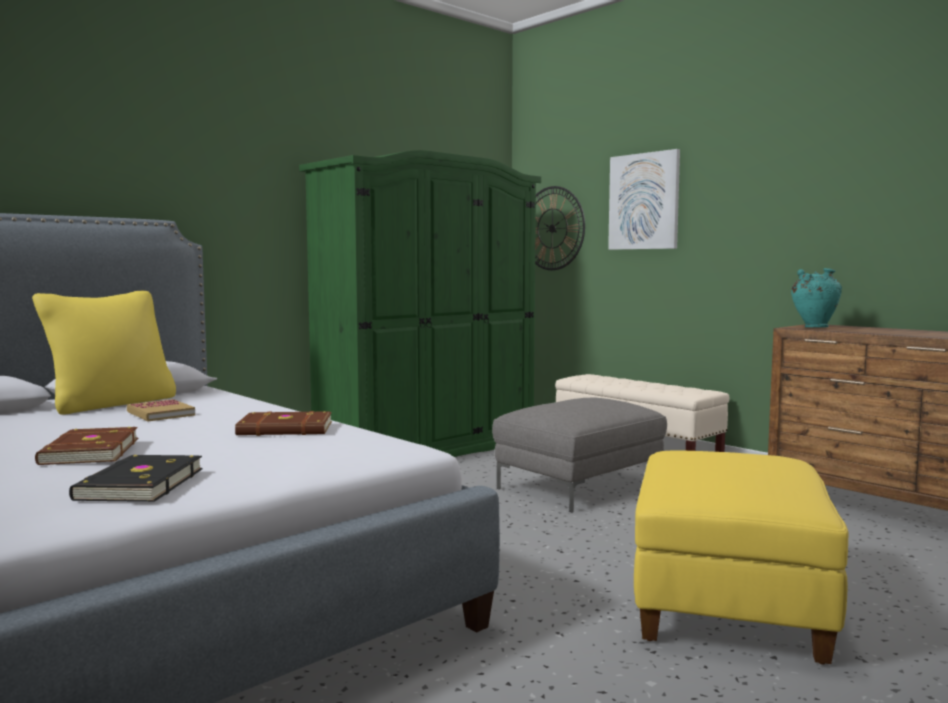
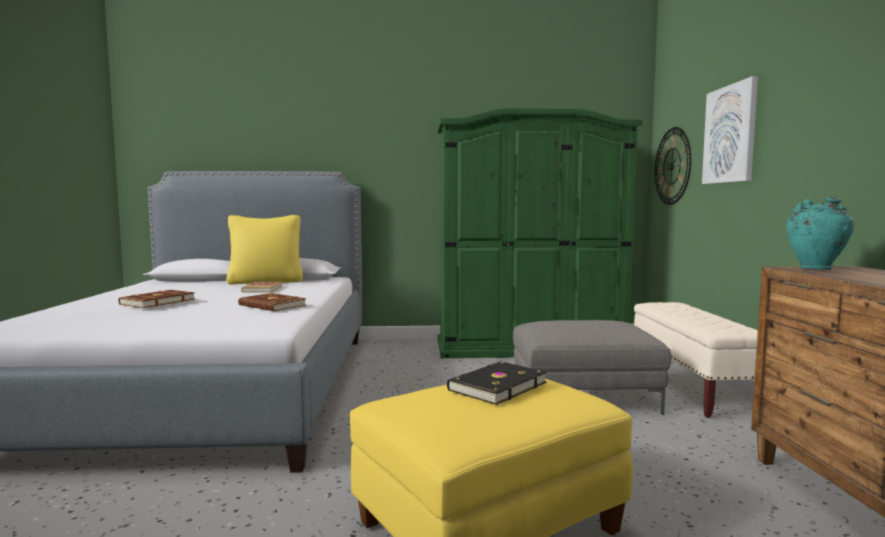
camera: 40 degrees right, 0 degrees up
black book [69,455,203,502] -> black book moved to [447,361,547,405]

